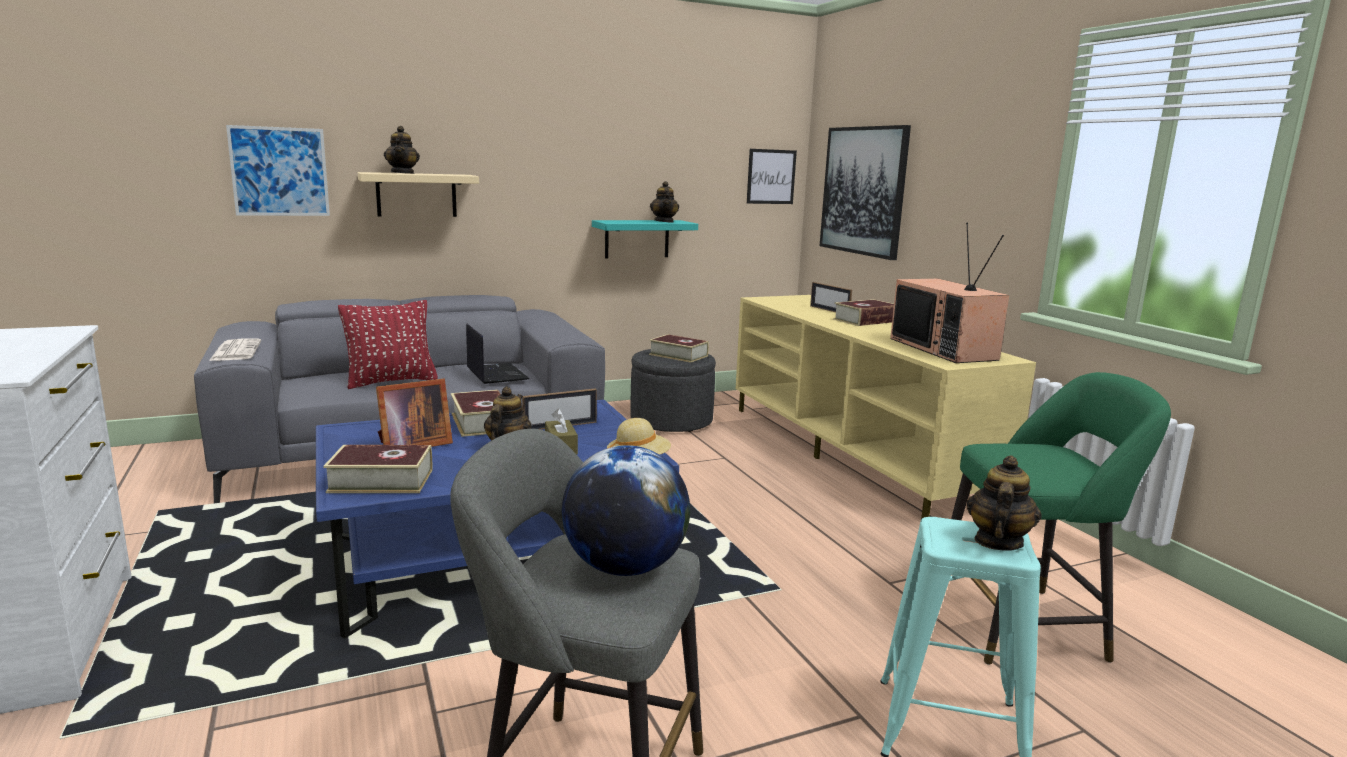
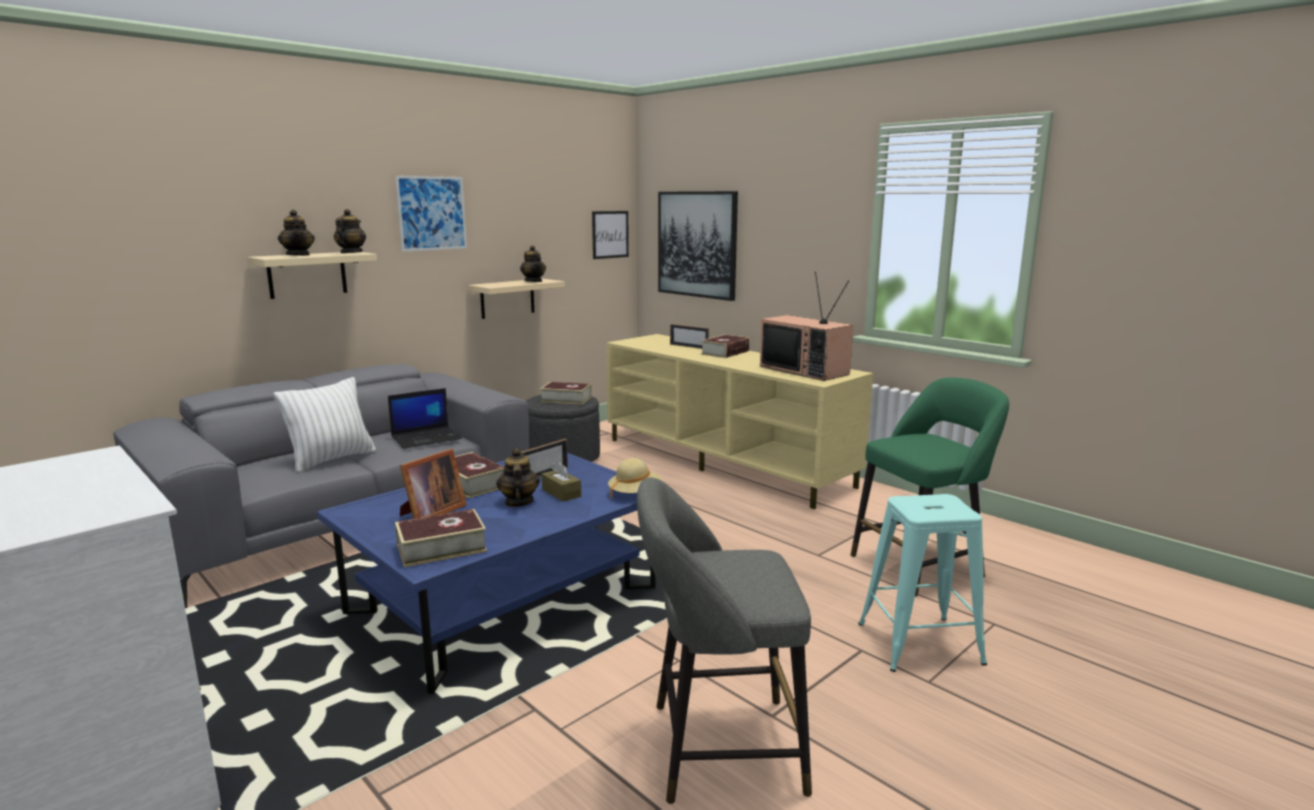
camera: 20 degrees left, 0 degrees up
newspaper [209,338,261,361] -> none
picture [226,125,330,216] -> picture moved to [395,176,467,252]
red pillow [338,300,438,389] -> white pillow [274,377,376,473]
laptop [466,324,529,384] -> laptop turned 105 degrees clockwise [388,388,462,449]
globe [562,445,690,576] -> none
turquoise shelf [592,220,698,258] -> beige shelf [468,279,565,319]
teapot [967,455,1042,551] -> teapot moved to [334,209,366,253]

